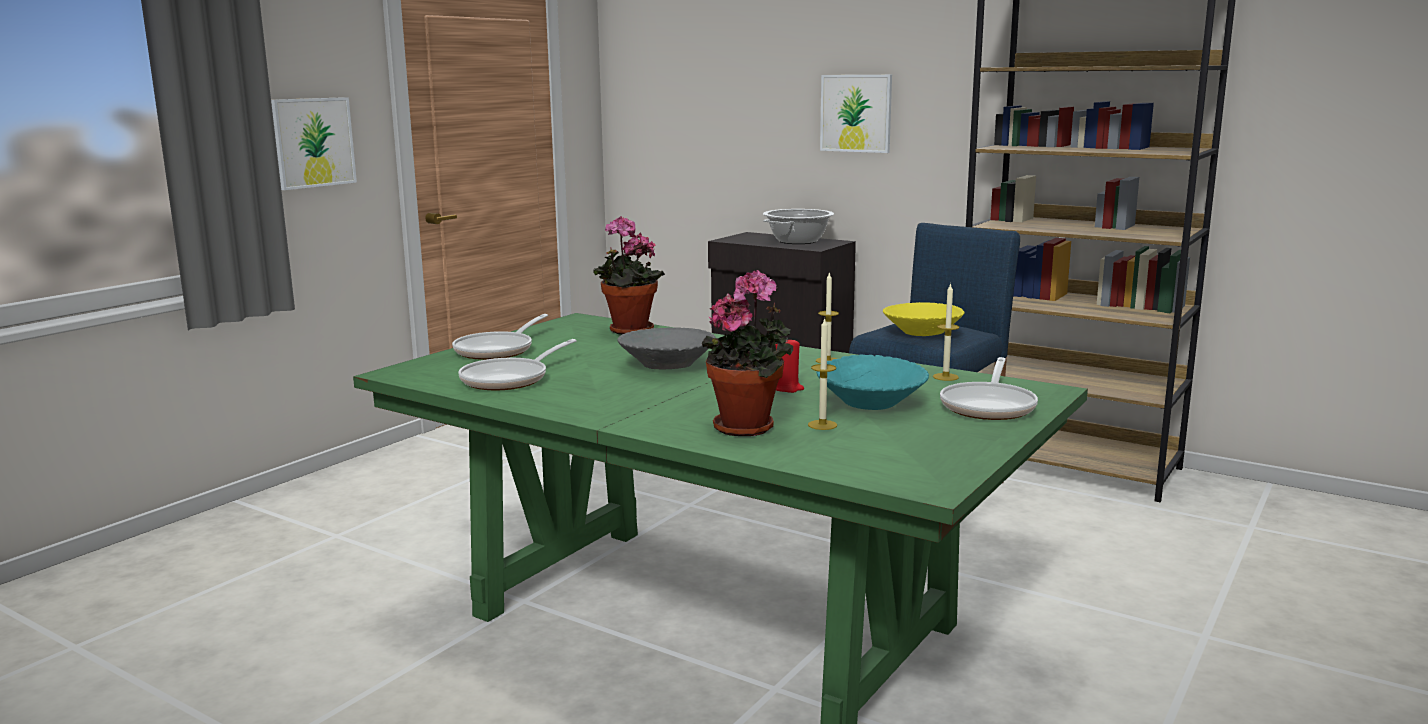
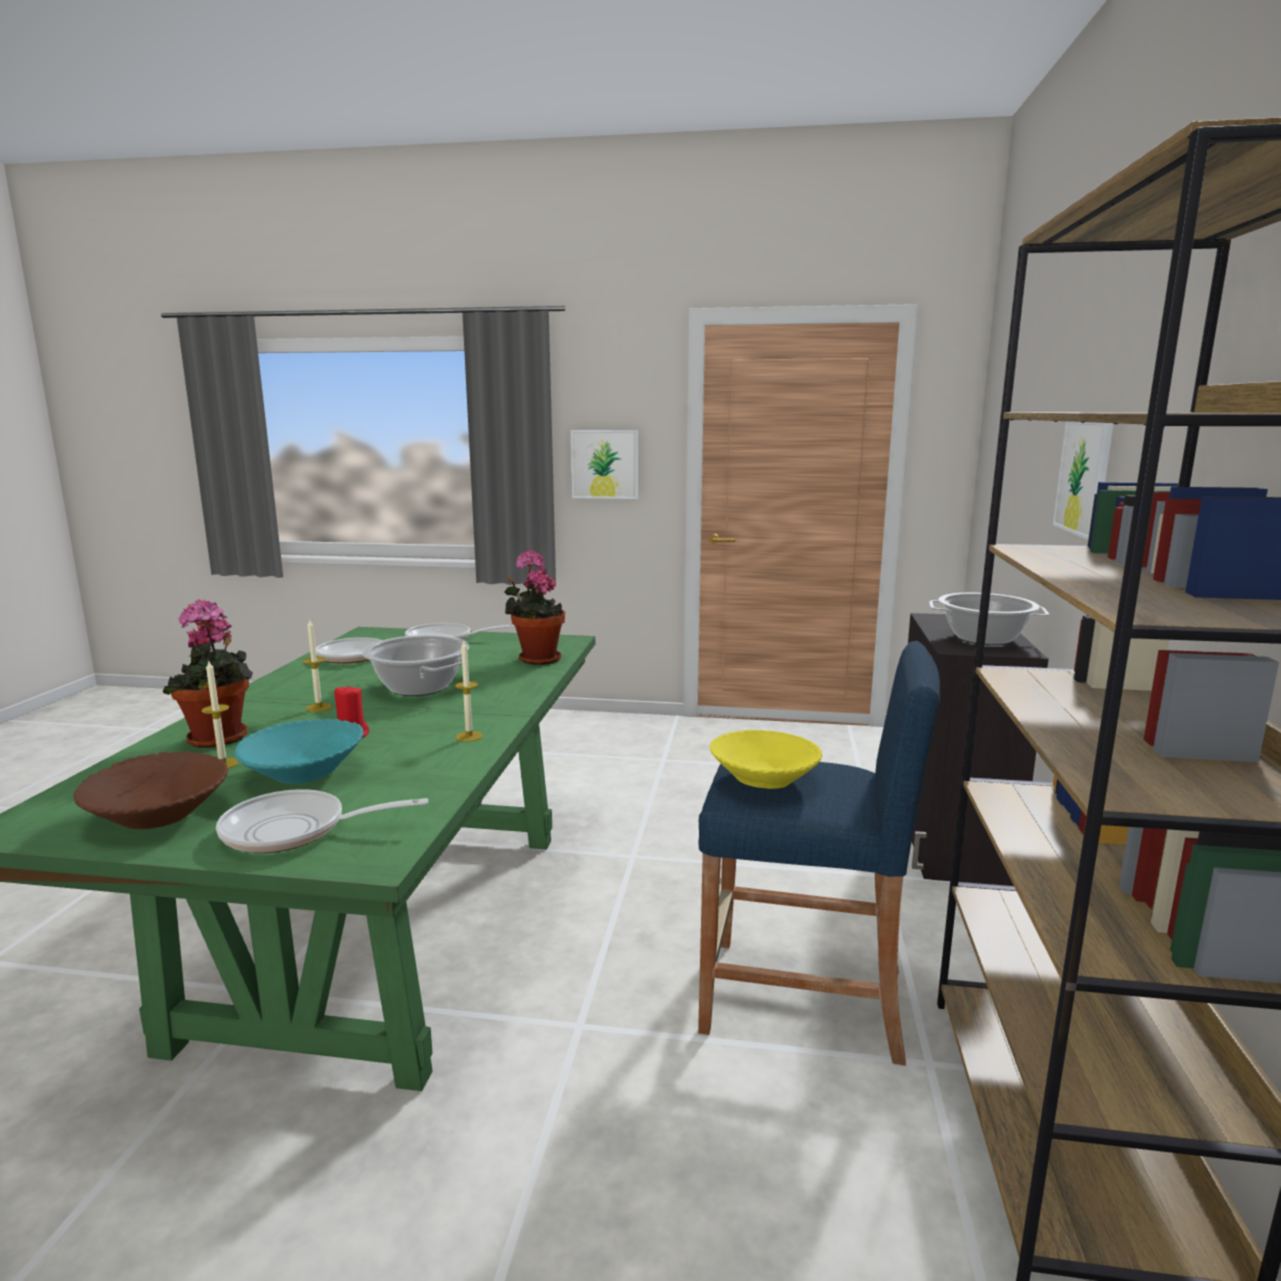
camera: 65 degrees right, 0 degrees up
grey bowl [617,327,716,369] -> cooking pot [362,635,469,696]
candle [933,283,960,381] -> candle moved to [303,619,332,712]
none -> brown bowl [73,751,228,829]

